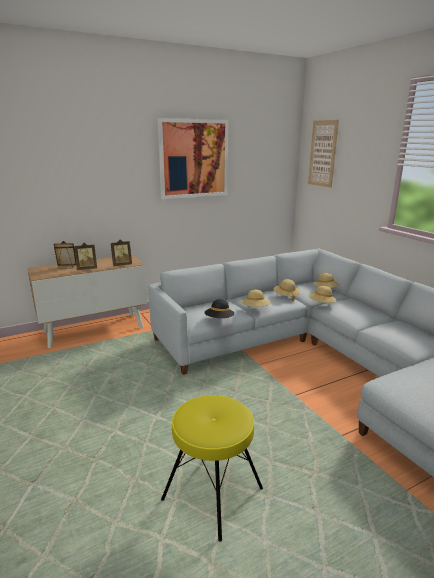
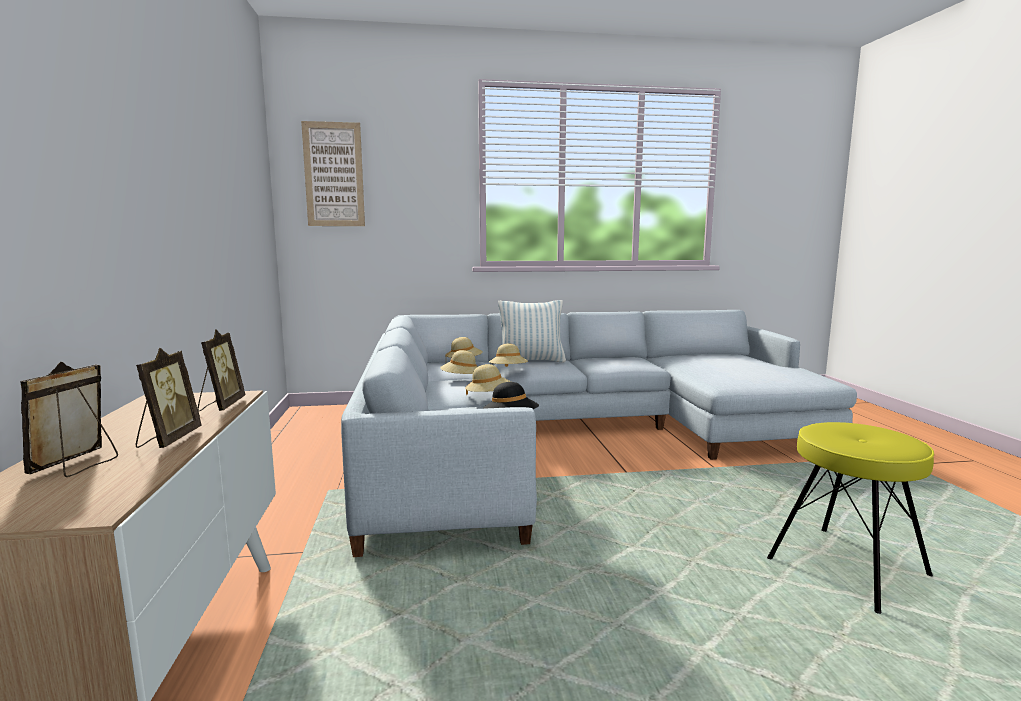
camera: 70 degrees left, 10 degrees down
picture [158,118,229,199] -> none
none -> pillow [498,300,566,363]

